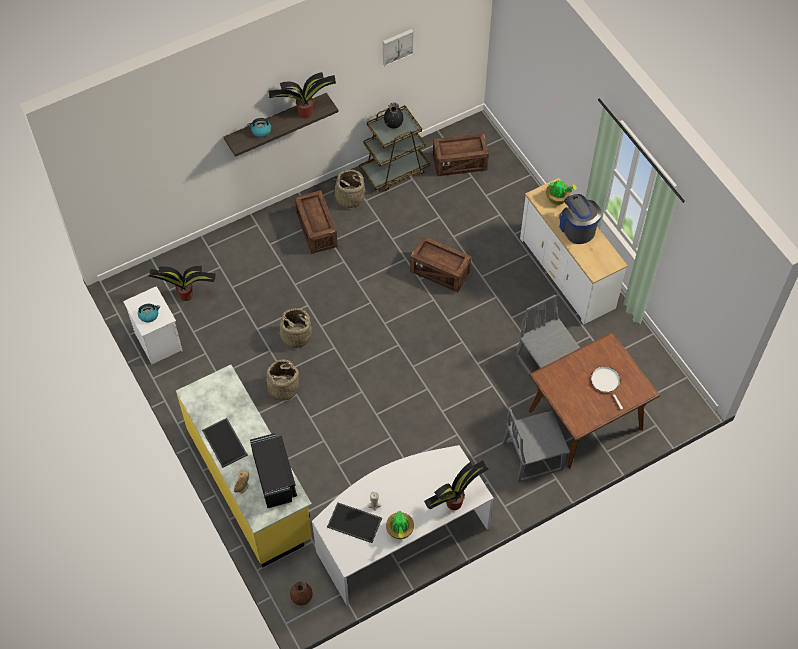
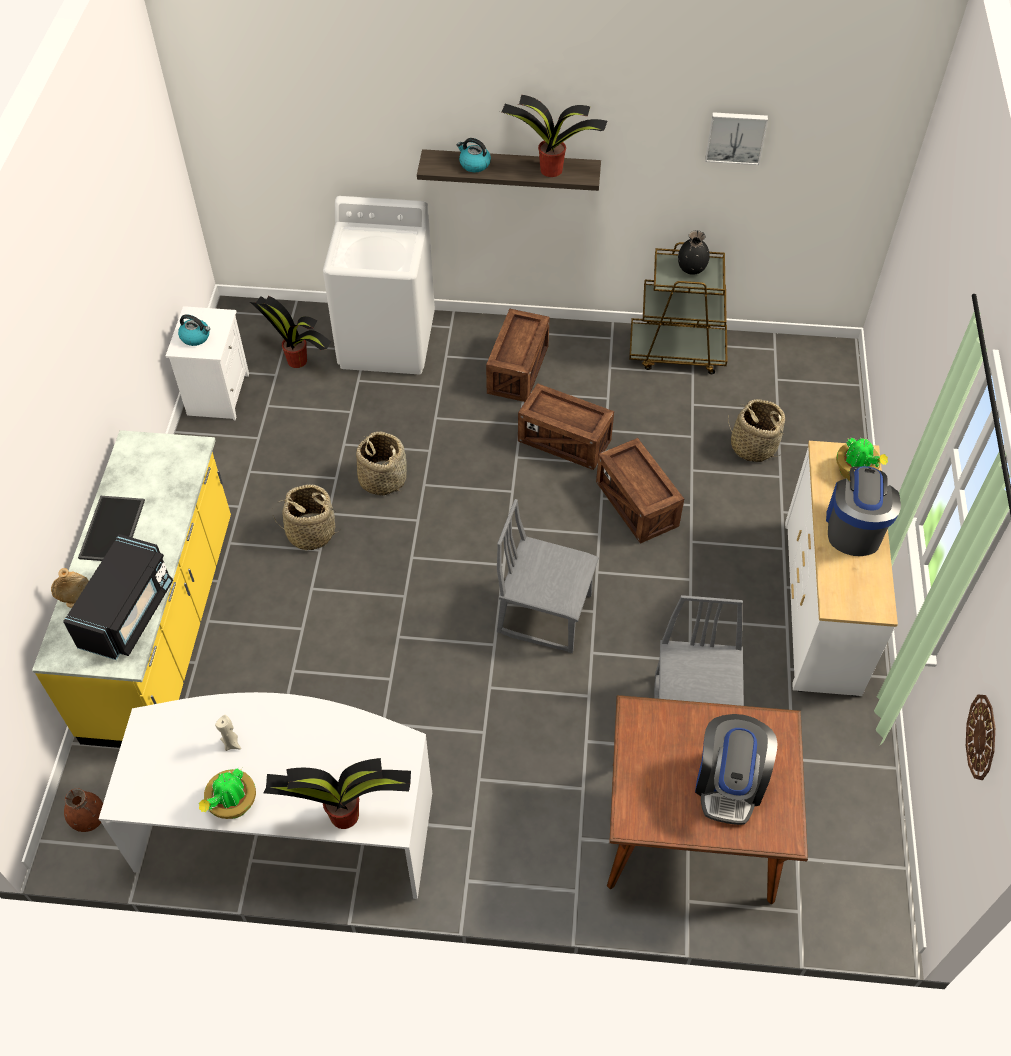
camera: 35 degrees right, 5 degrees down
tray [327,502,382,543] -> none
basket [328,170,366,208] -> basket moved to [728,399,785,462]
crate [433,133,489,176] -> crate moved to [518,383,614,470]
grey chair [502,408,570,483] -> grey chair moved to [497,499,599,653]
white frying pan [591,367,623,410] -> coffee machine [695,714,777,825]
none -> white washing machine [323,196,435,374]
none -> wall clock [966,694,995,780]

